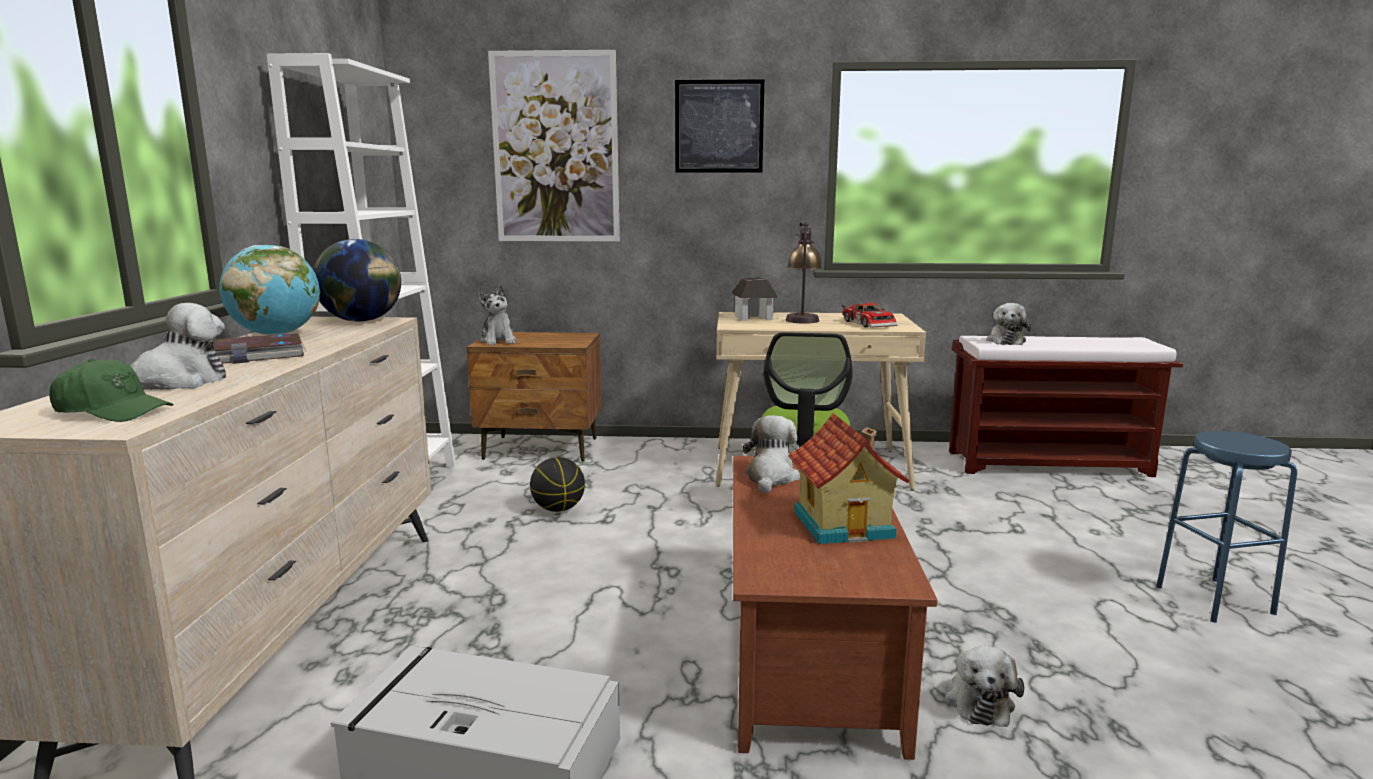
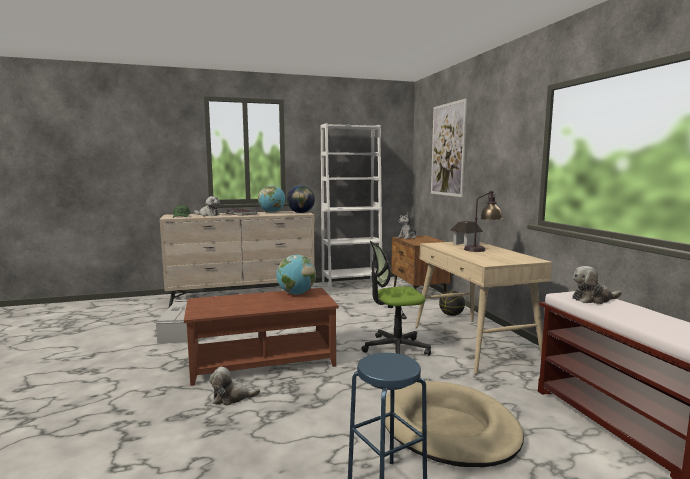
camera: 70 degrees right, 5 degrees down
basketball [530,457,585,512] -> basketball moved to [439,291,465,316]
picture [675,79,764,173] -> none
plush toy [742,415,800,493] -> globe [276,255,316,294]
toy house [788,413,910,544] -> none
toy car [842,303,898,328] -> none
none -> beige dog bed [385,381,524,467]

